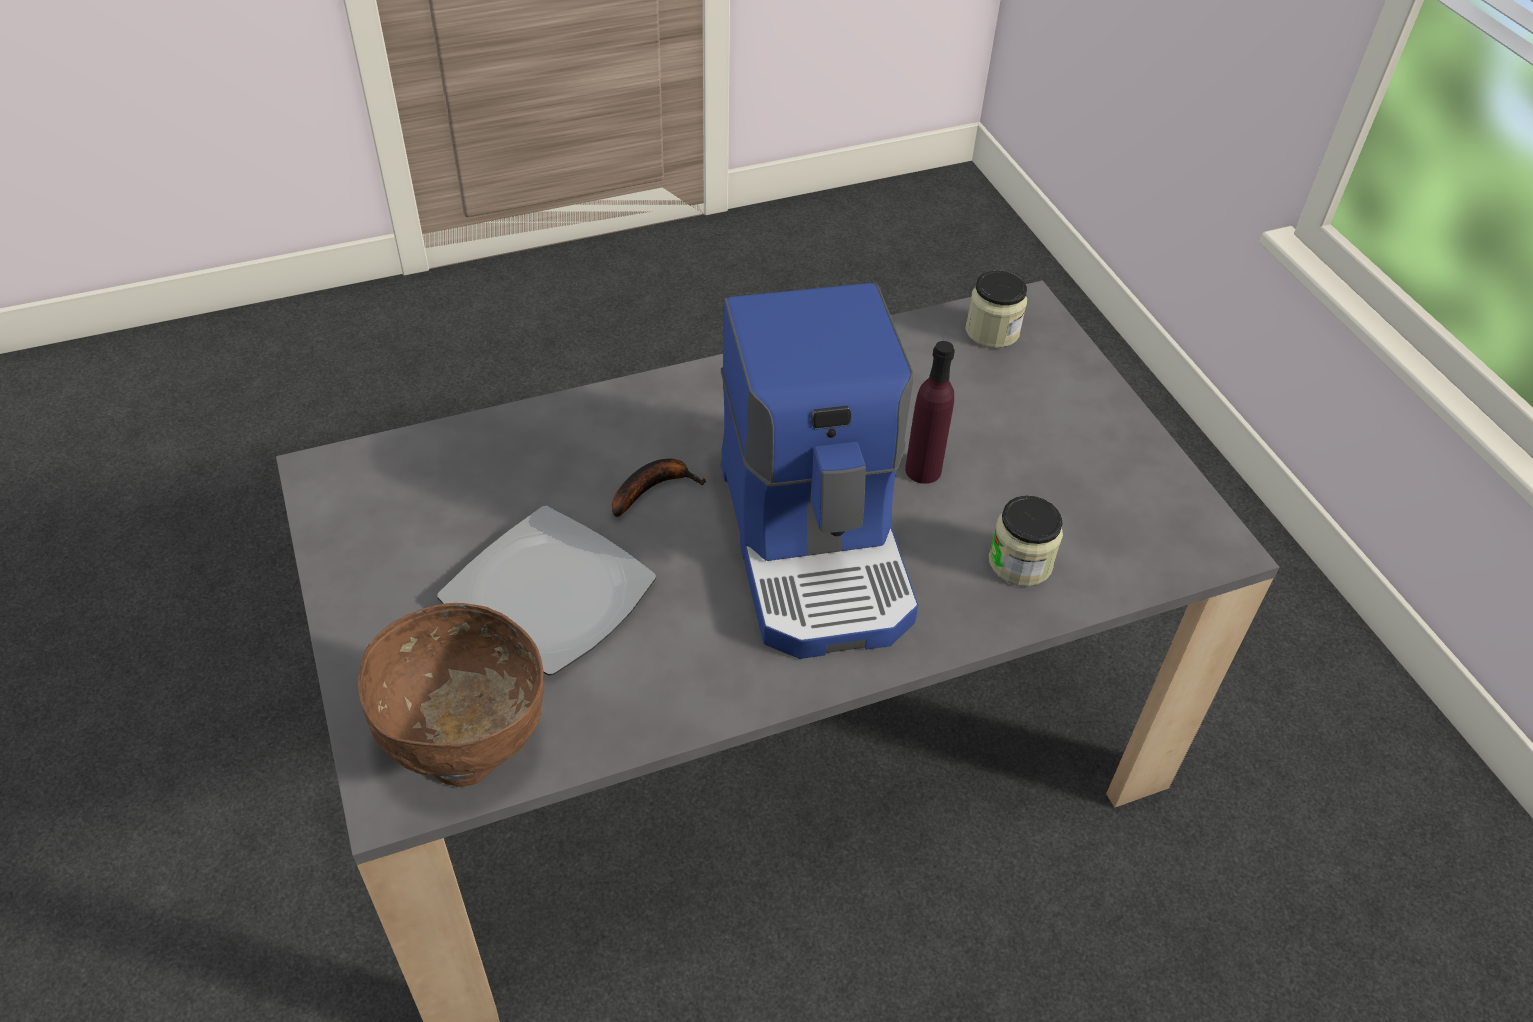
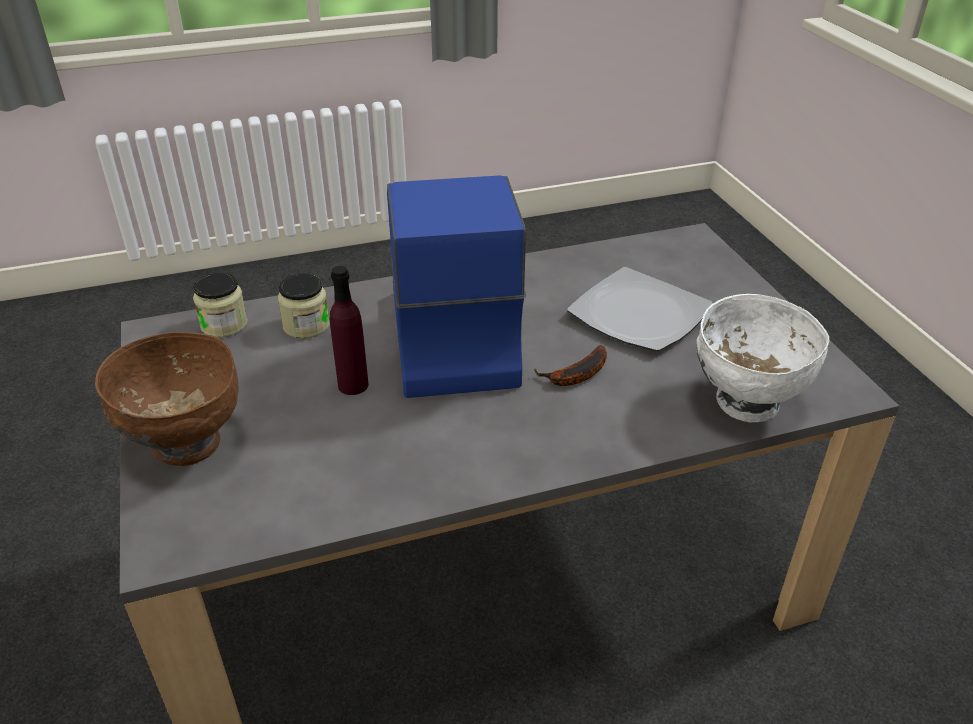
camera: 175 degrees left, 10 degrees down
brown bowl [358,603,544,787] -> brown bowl moved to [95,332,238,466]
jar [965,271,1027,348] -> jar moved to [193,273,248,338]
none -> white bowl [696,294,829,422]

